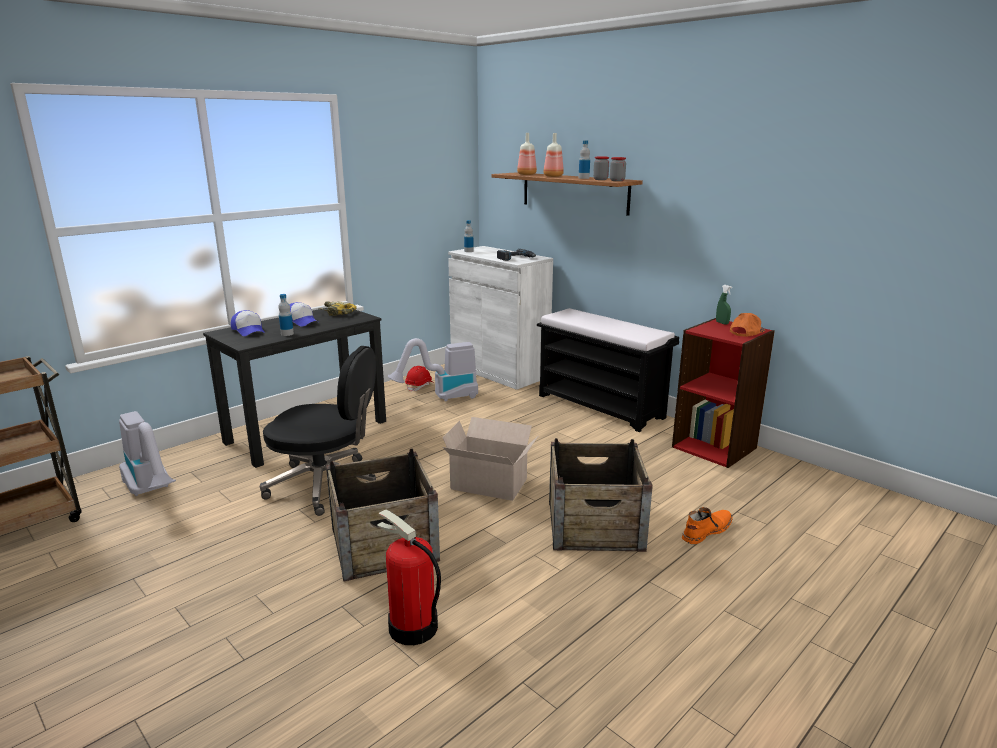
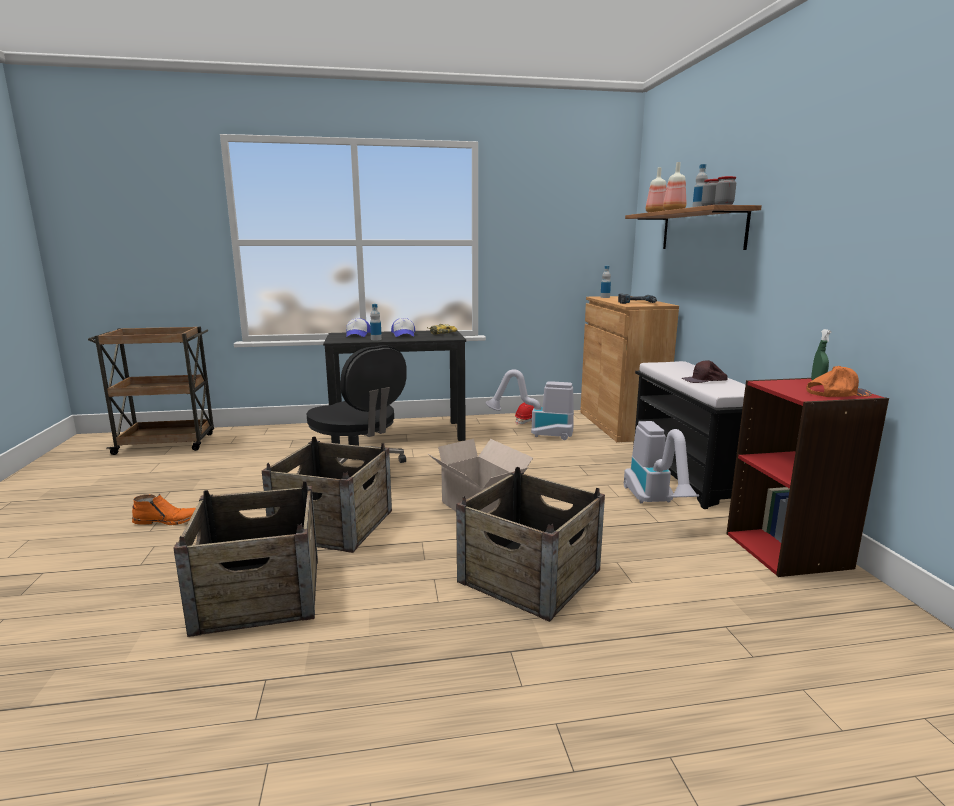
camera: 35 degrees right, 5 degrees down
vacuum cleaner [119,411,176,496] -> vacuum cleaner moved to [624,421,699,503]
fire extinguisher [377,509,441,645] -> crate [173,481,318,637]
white cabinet [448,246,553,390] -> brown cabinet [580,296,679,442]
orange boot [682,507,733,544] -> orange boot moved to [132,494,196,525]
none -> brown cap [682,360,728,383]

